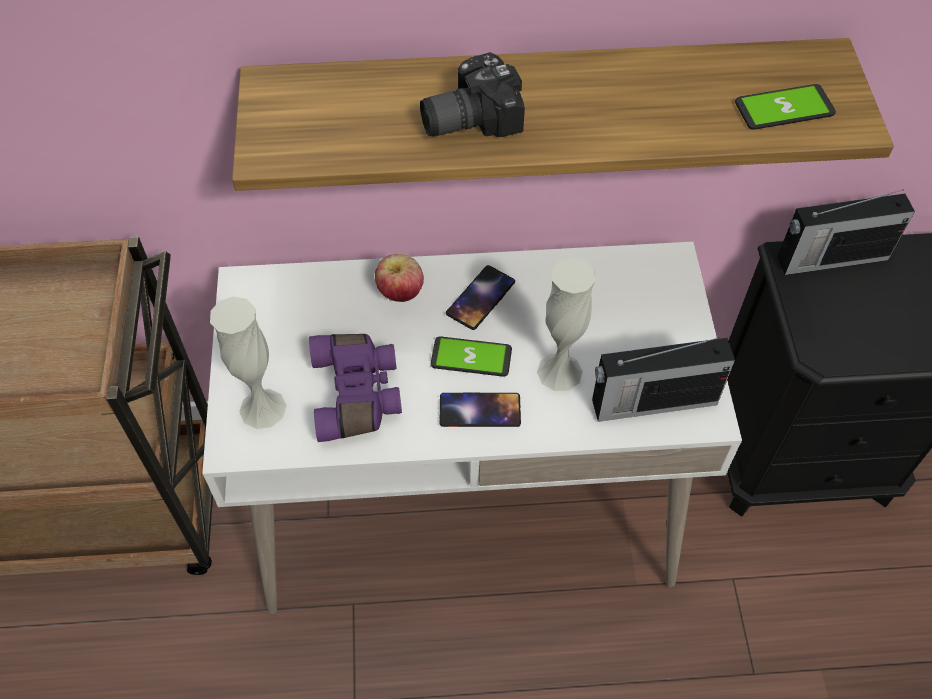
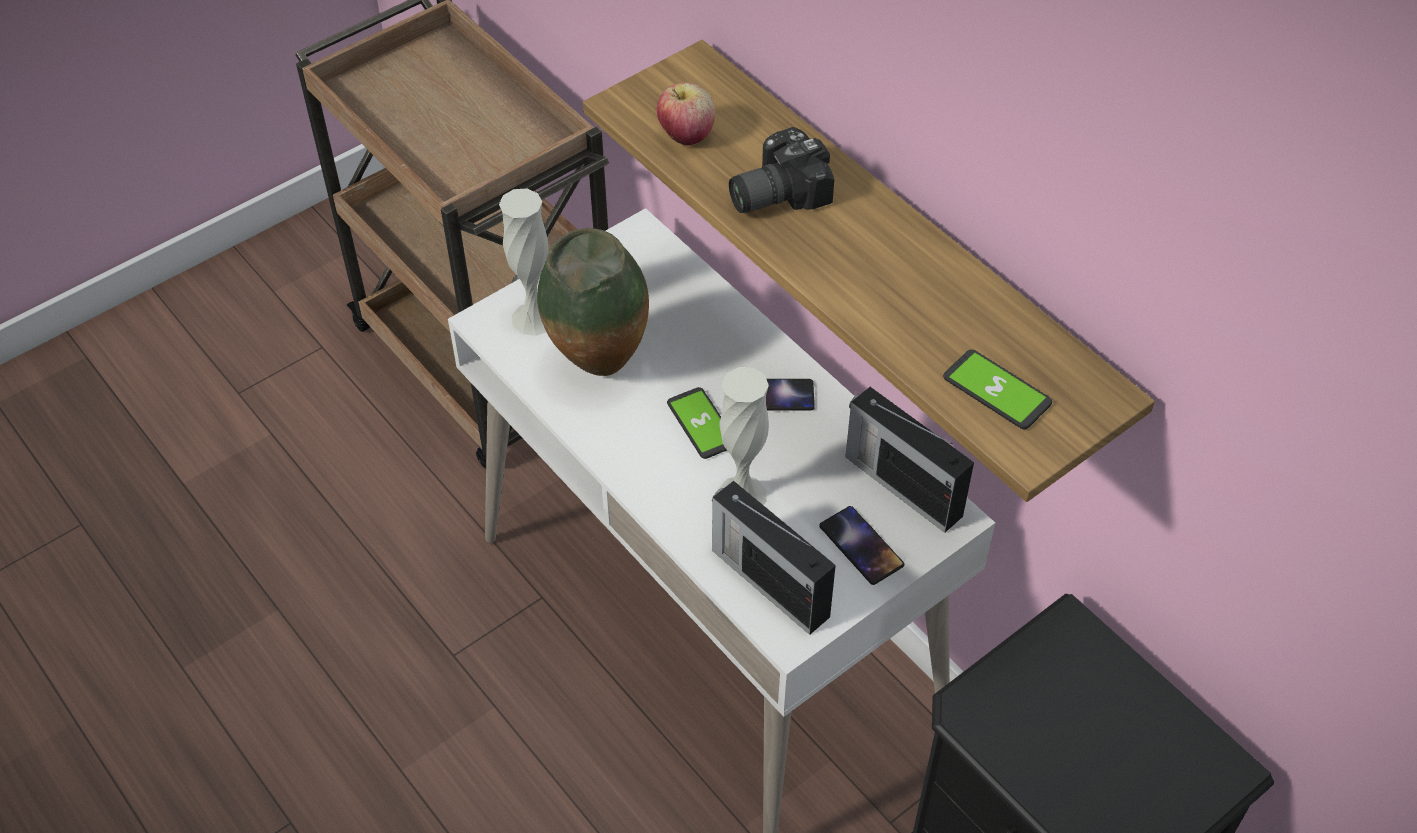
camera: 55 degrees right, 5 degrees down
purple binoculars [309,334,402,442] -> vase [537,228,649,376]
apple [375,254,424,302] -> apple moved to [657,83,715,146]
camera [420,52,525,137] -> camera turned 60 degrees counterclockwise [729,127,834,213]
phone [440,393,521,427] -> phone moved to [819,506,904,585]
radio [777,189,915,275] -> radio moved to [845,387,974,533]

